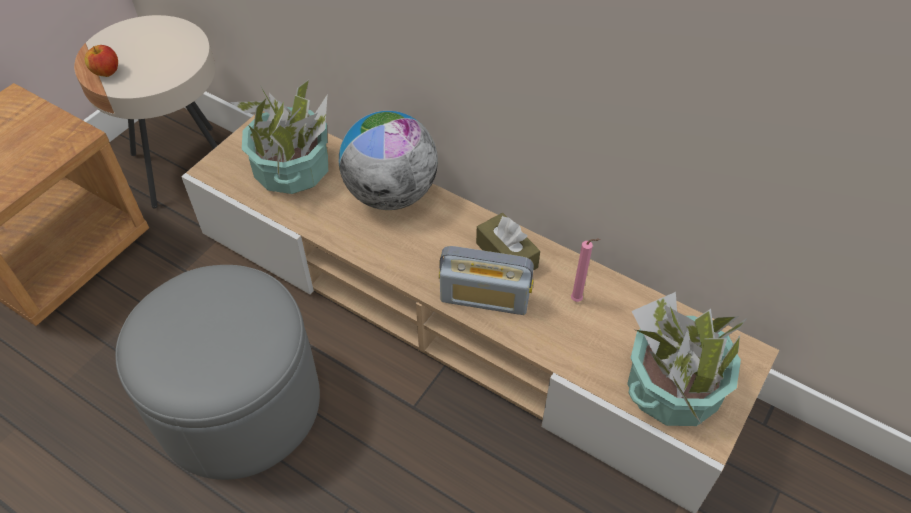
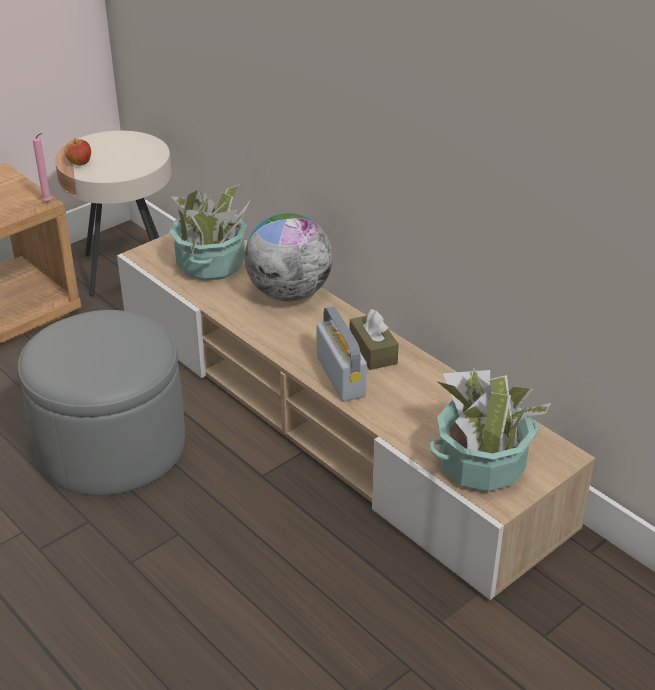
camera: 15 degrees right, 15 degrees down
radio [439,246,534,315] -> radio turned 135 degrees counterclockwise [316,306,367,402]
pink candle [571,239,600,302] -> pink candle moved to [32,133,52,202]

